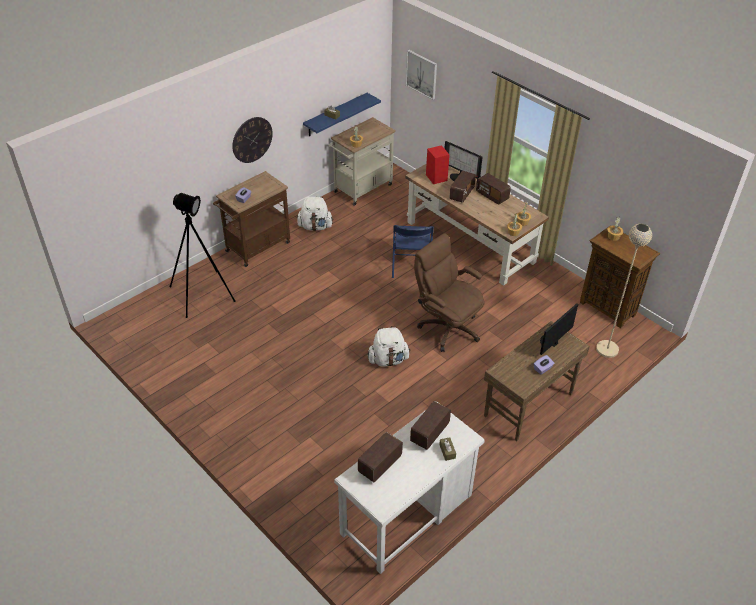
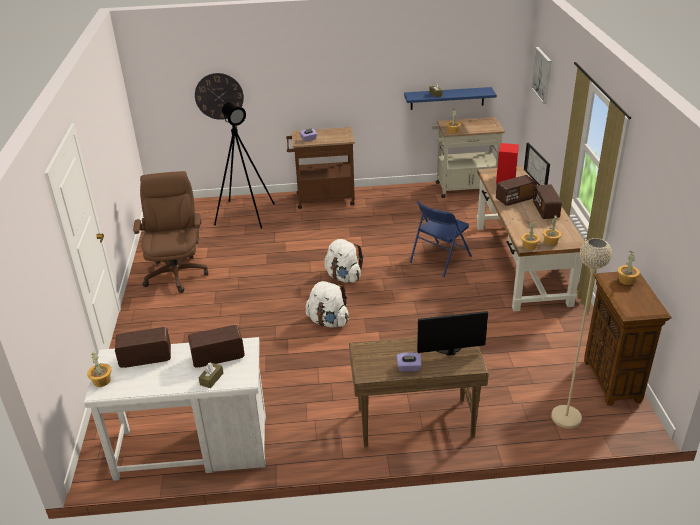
camera: 40 degrees right, 10 degrees down
wall clock [232,117,273,163] -> wall clock moved to [195,73,244,120]
white backpack [297,197,333,231] -> white backpack moved to [324,239,363,283]
brown office chair [414,233,485,352] -> brown office chair moved to [133,171,208,293]
none -> potted plant [87,352,112,387]

